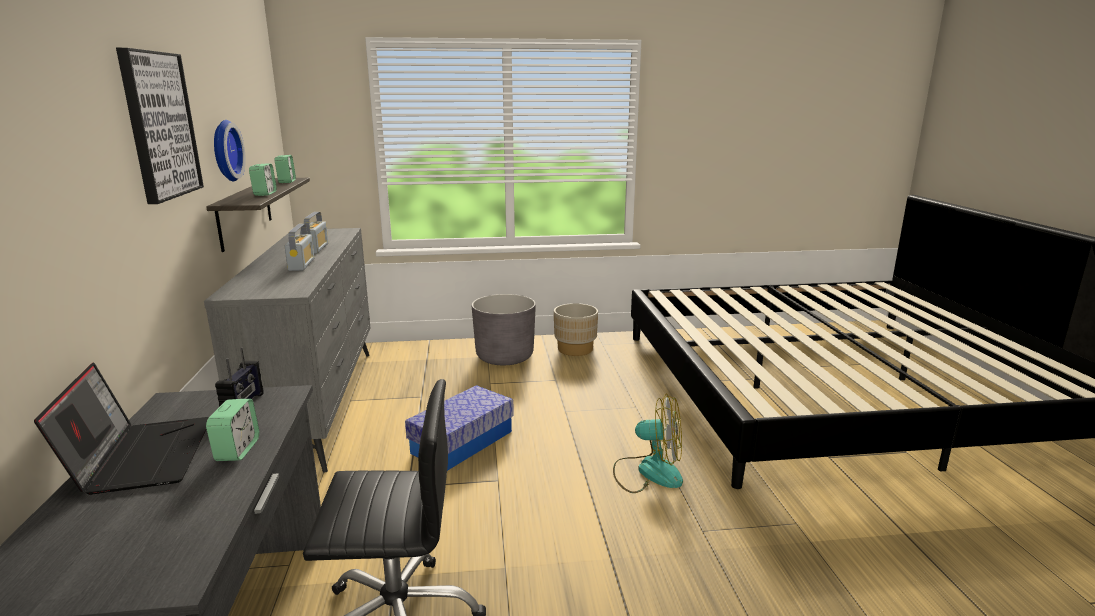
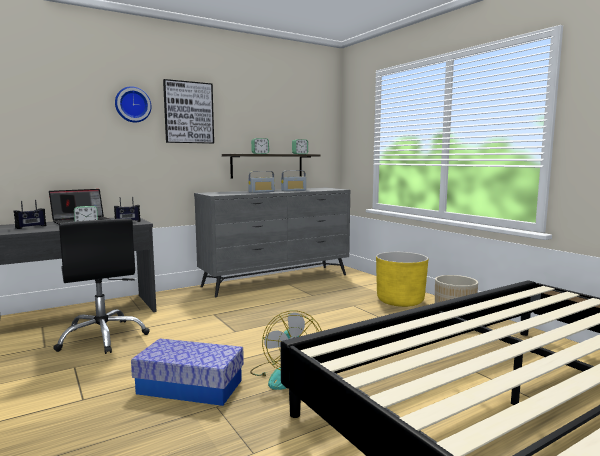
camera: 65 degrees right, 10 degrees down
wall clock [214,120,246,181] -> wall clock moved to [115,86,151,123]
storage box [405,385,514,471] -> storage box moved to [131,338,244,406]
grey planter [472,294,536,365] -> yellow planter [376,252,428,307]
none -> radio [14,200,46,229]

